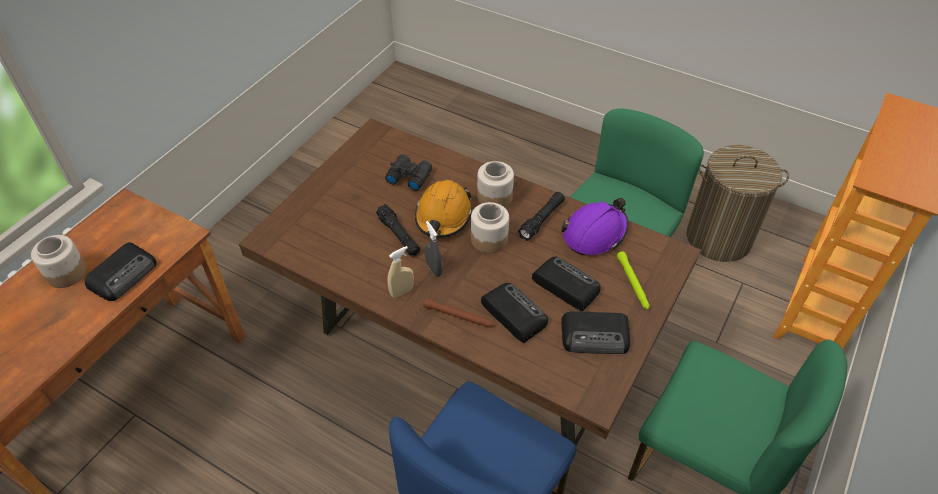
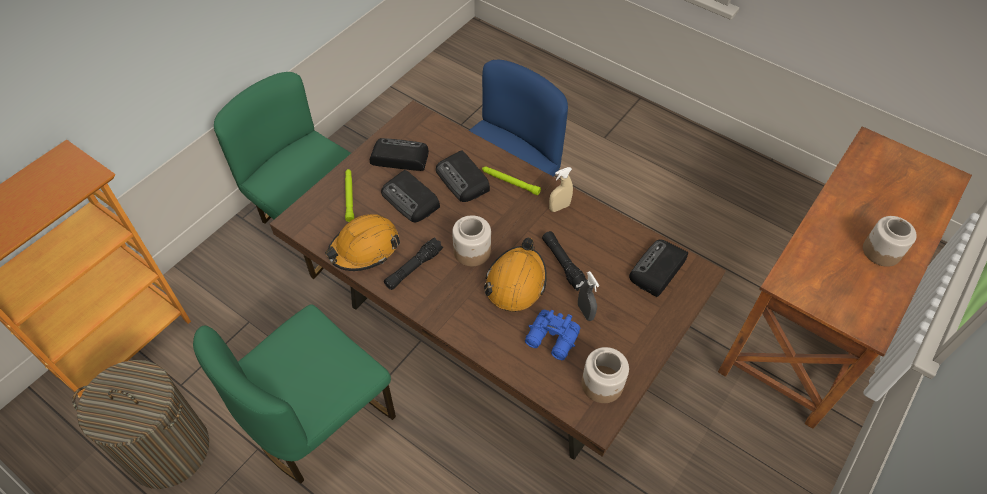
camera: 175 degrees left, 5 degrees up
radio [85,242,157,301] -> radio moved to [629,240,688,297]
black binoculars [385,154,432,191] -> blue binoculars [525,310,580,360]
brown flashlight [423,298,494,328] -> green flashlight [482,167,541,195]
grey spray bottle [425,221,442,277] -> grey spray bottle moved to [578,271,599,321]
jar [477,161,514,207] -> jar moved to [582,347,629,403]
purple hard hat [561,198,628,255] -> orange hard hat [325,214,400,271]

